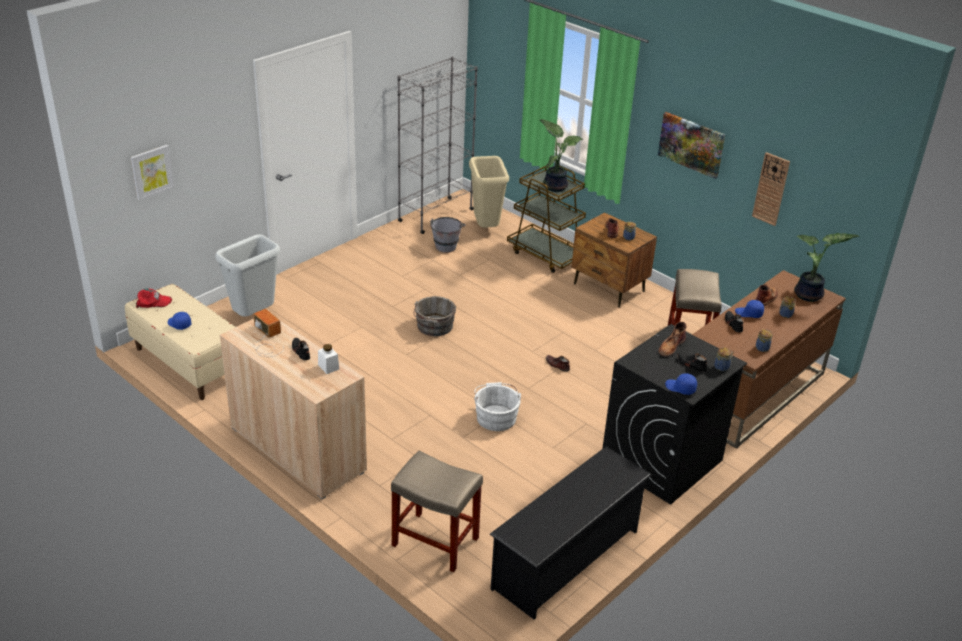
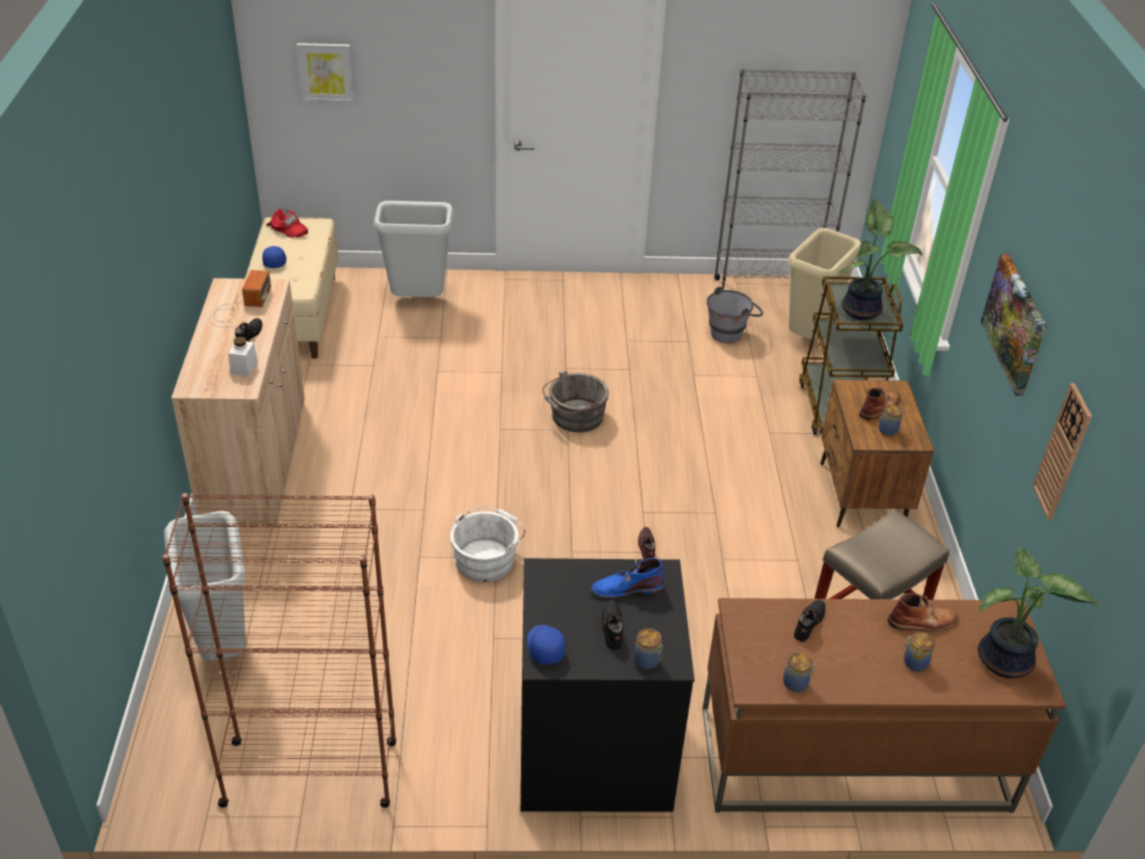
camera: 45 degrees right, 5 degrees up
beige stool [391,451,483,572] -> grey trash can [164,511,246,661]
black shoe rack [490,446,652,620] -> brown bookcase [162,493,396,808]
brown boot [658,322,687,357] -> blue boot [591,558,665,599]
blue cap [735,300,764,318] -> none

